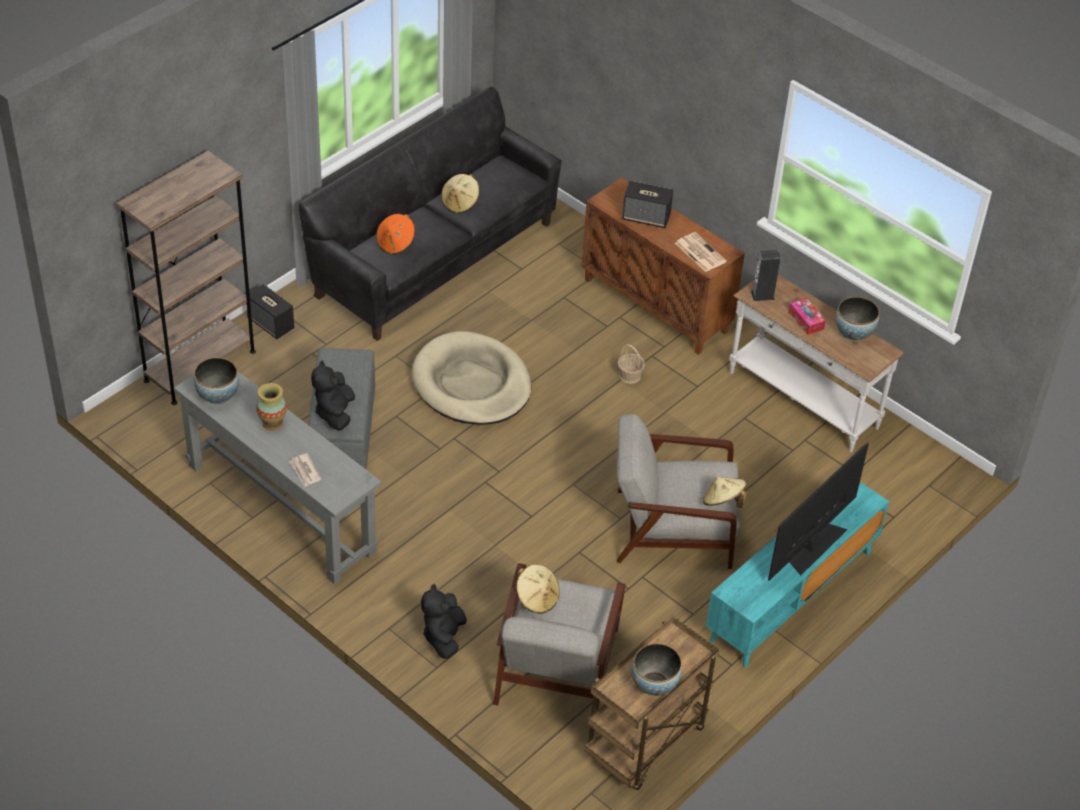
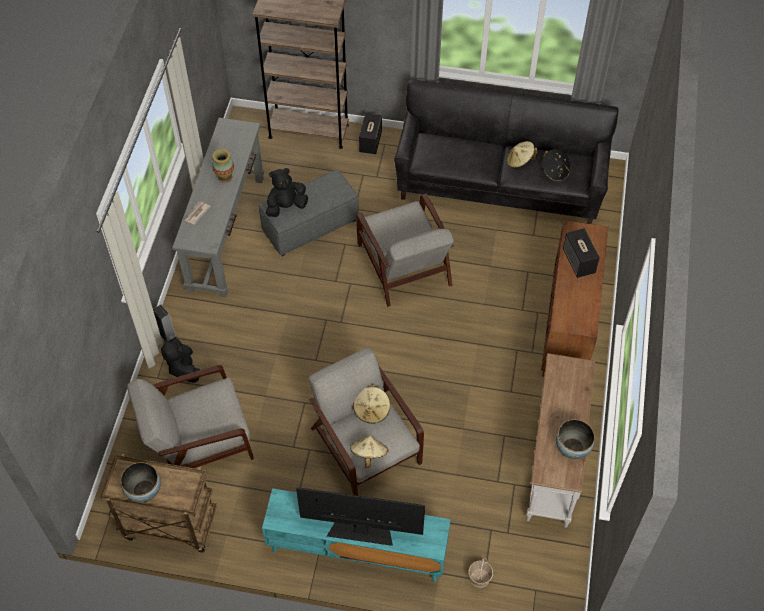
camera: 60 degrees right, 10 degrees up
bowl [194,358,239,405] -> none
orange hat [376,214,415,255] -> none
beige dog bed [412,331,532,425] -> grey armchair [356,193,454,307]
black plush toy [421,584,467,659] -> black plush toy turned 90 degrees counterclockwise [161,338,200,383]
beige hat [516,564,560,614] -> beige hat moved to [353,385,390,424]
basket [618,344,645,384] -> basket moved to [468,557,493,588]
newspaper [675,232,727,272] -> none
speaker [751,250,781,301] -> speaker moved to [153,305,177,342]
tissue box [788,298,826,335] -> none
none -> black hat [542,149,571,182]

